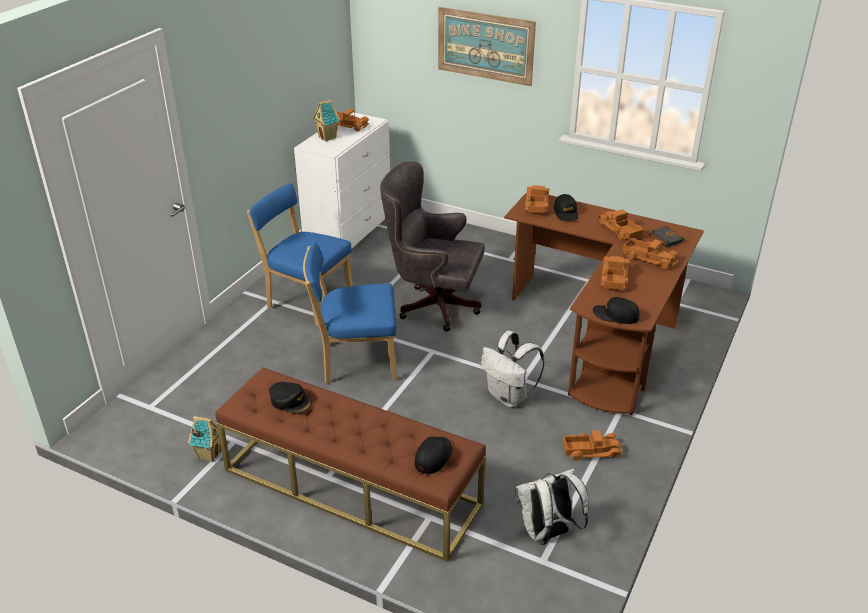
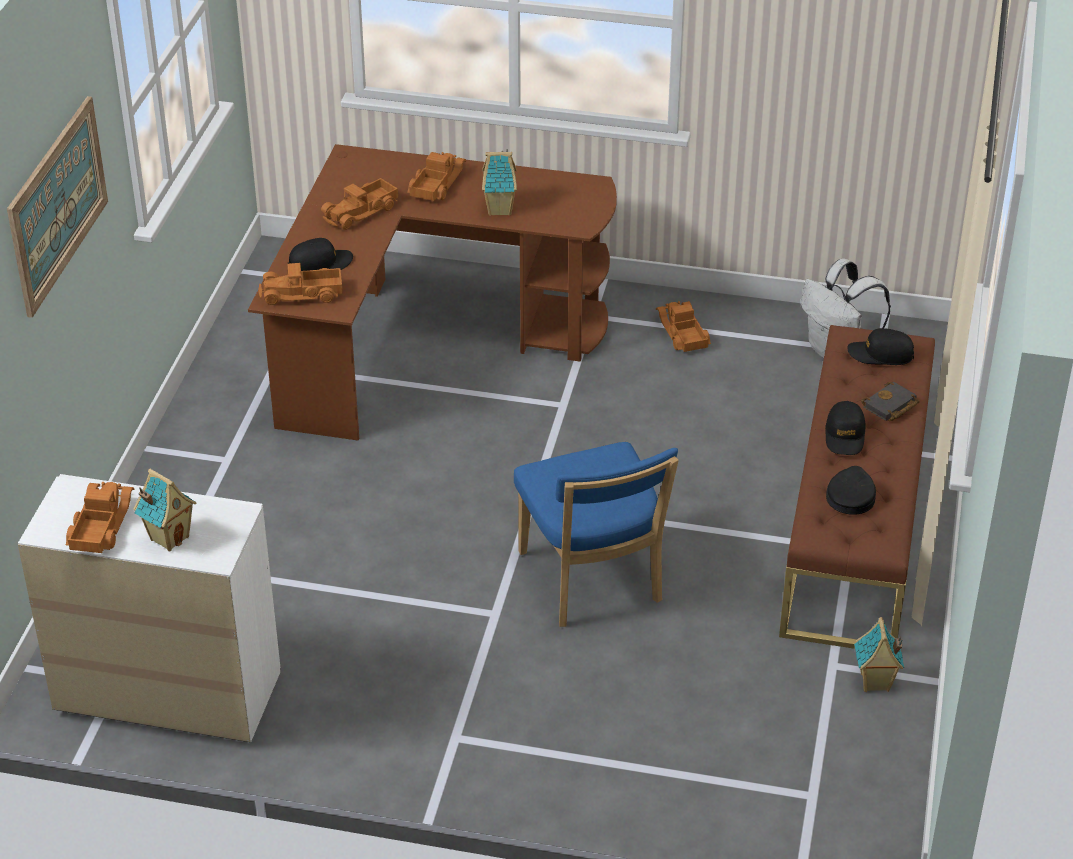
camera: 105 degrees left, 5 degrees up
blue chair [247,183,352,327] -> none
grey office chair [380,162,485,332] -> none
white backpack [481,331,544,407] -> none
black cap [593,297,640,324] -> black cap moved to [825,401,866,455]
toy truck [601,256,630,290] -> toy house [482,149,517,216]
black book [649,226,685,247] -> black book moved to [861,382,920,421]

